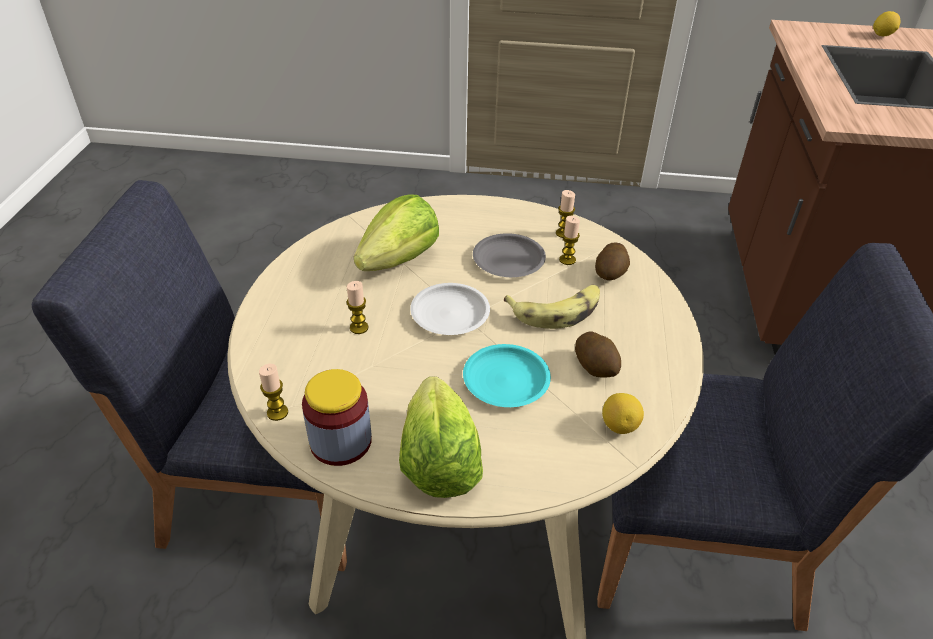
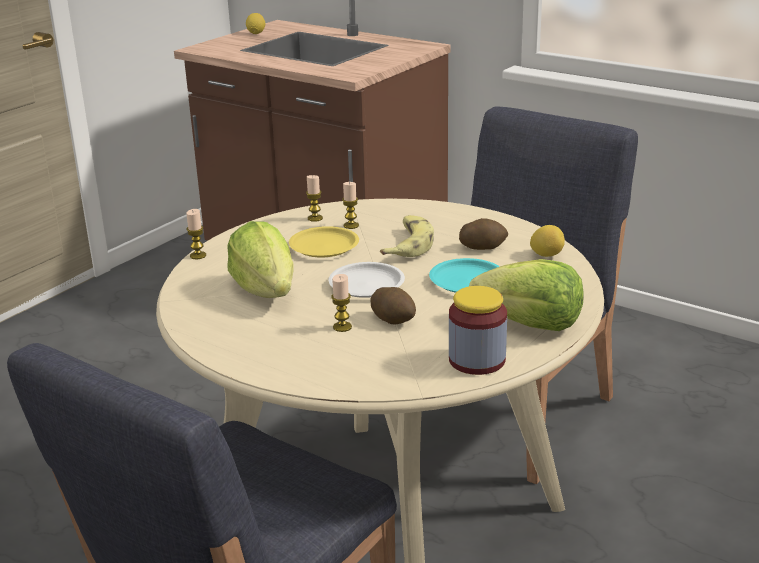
camera: 60 degrees left, 15 degrees down
candle [259,364,288,421] -> candle moved to [186,209,206,260]
grey plate [473,233,546,277] -> yellow plate [289,226,359,257]
potato [595,242,630,280] -> potato moved to [370,287,416,324]

